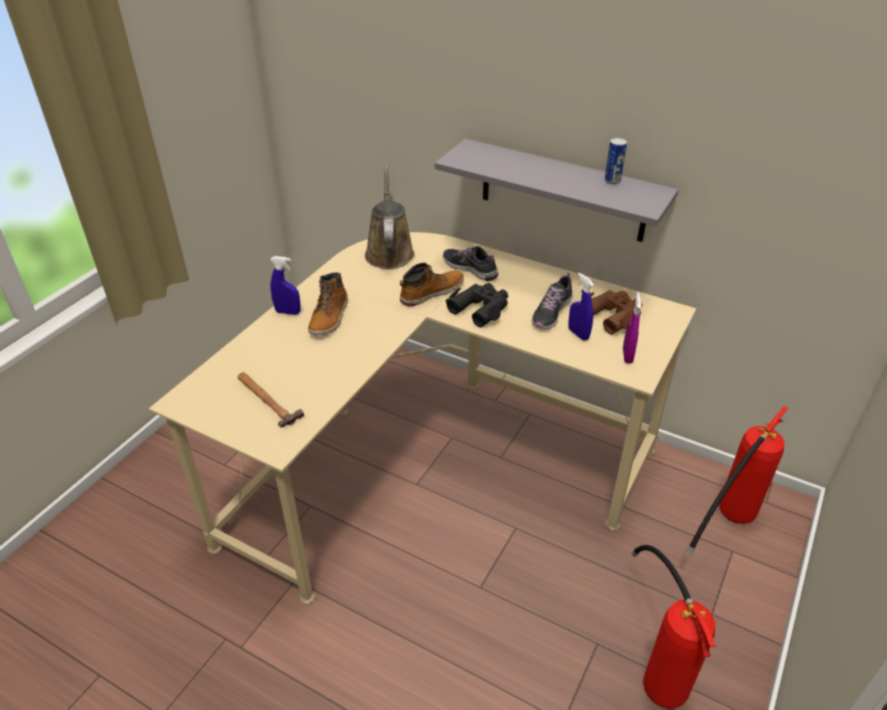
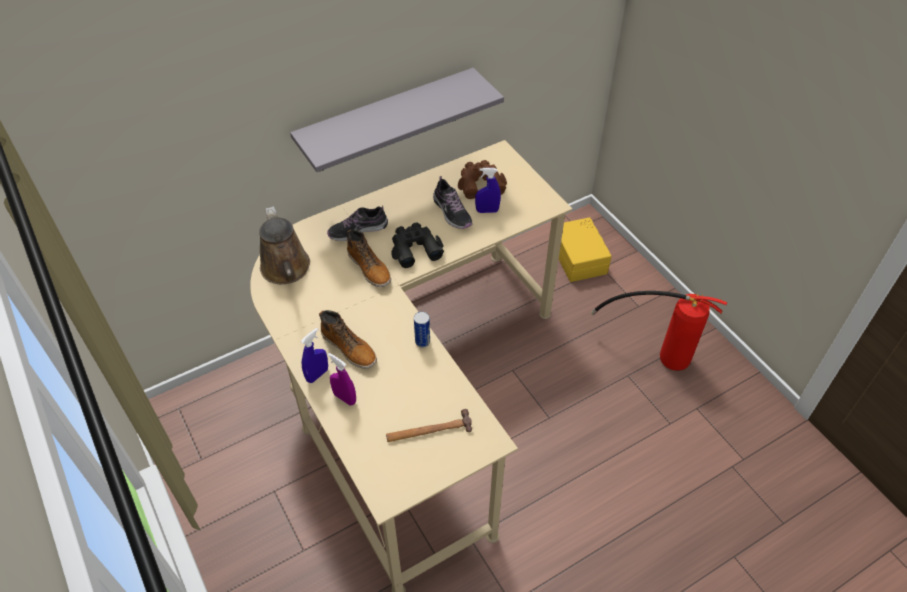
camera: 60 degrees left, 10 degrees up
brown watering can [365,164,415,269] -> brown watering can turned 135 degrees counterclockwise [259,206,310,284]
boot [400,262,464,306] -> boot turned 150 degrees clockwise [347,230,391,287]
can [605,138,627,184] -> can moved to [414,312,430,348]
purple spray bottle [623,292,641,364] -> purple spray bottle moved to [328,353,356,406]
fire extinguisher [685,406,789,557] -> yellow storage box [559,217,612,282]

